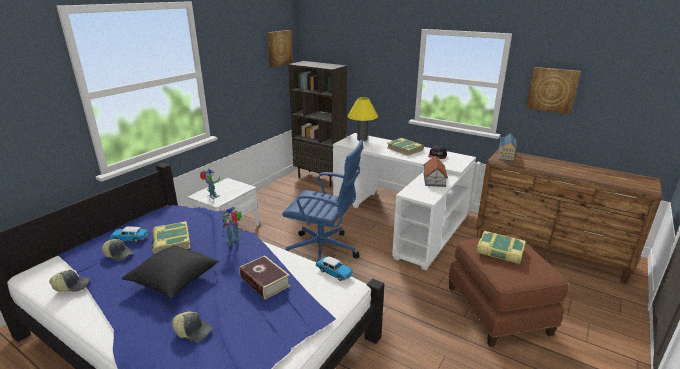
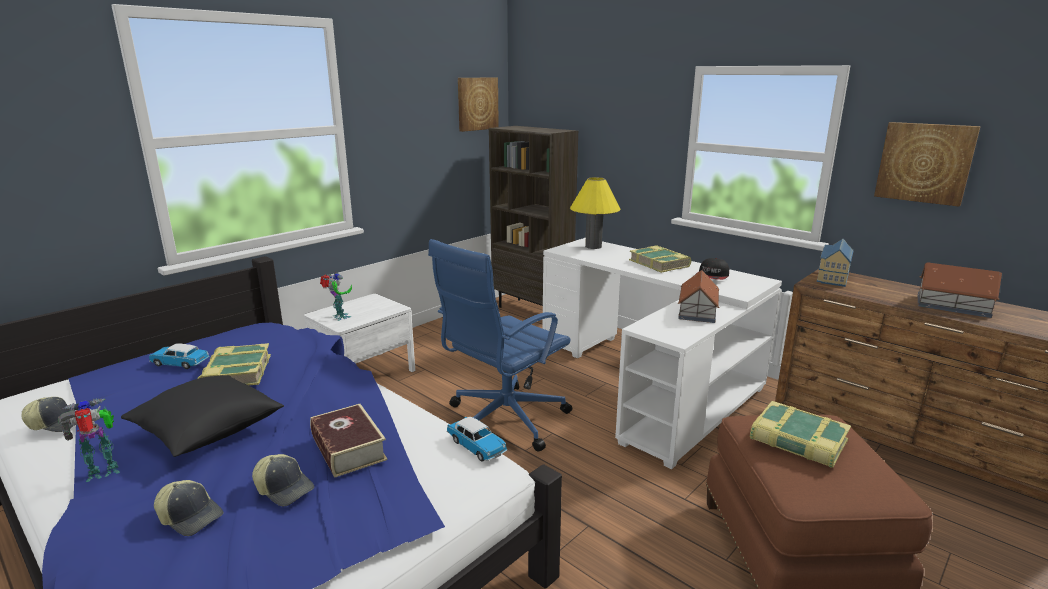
camera: 10 degrees right, 5 degrees down
cap [102,239,133,261] -> cap moved to [252,454,314,506]
toy robot [221,207,242,246] -> toy robot moved to [58,399,120,482]
blue office chair [282,140,364,261] -> blue office chair turned 105 degrees clockwise [428,239,572,451]
none -> toy house [917,262,1002,318]

